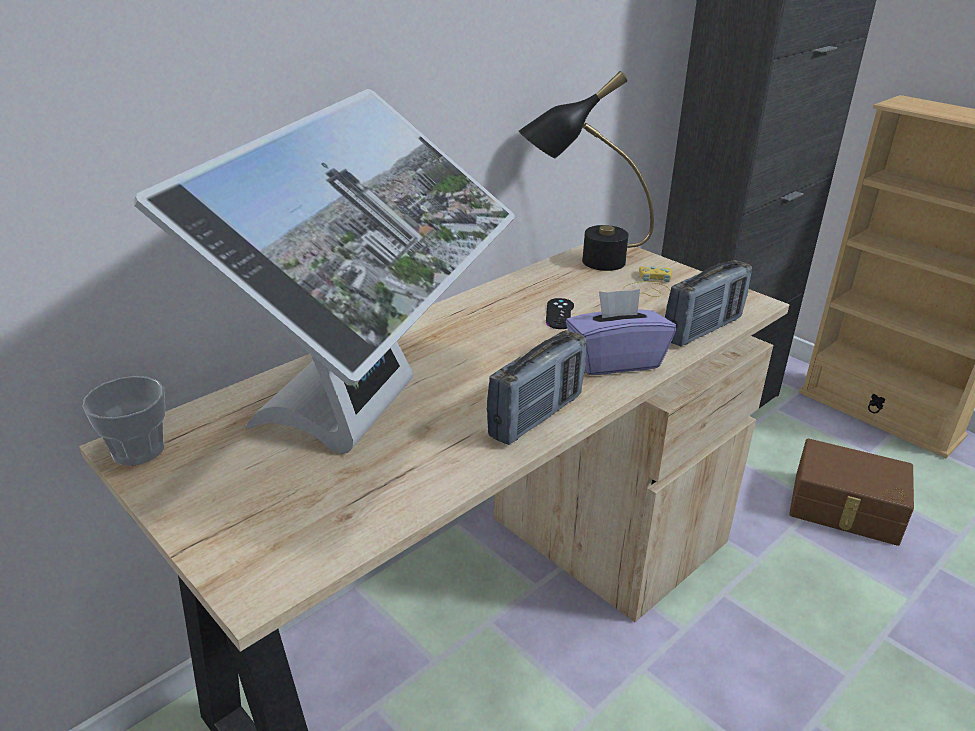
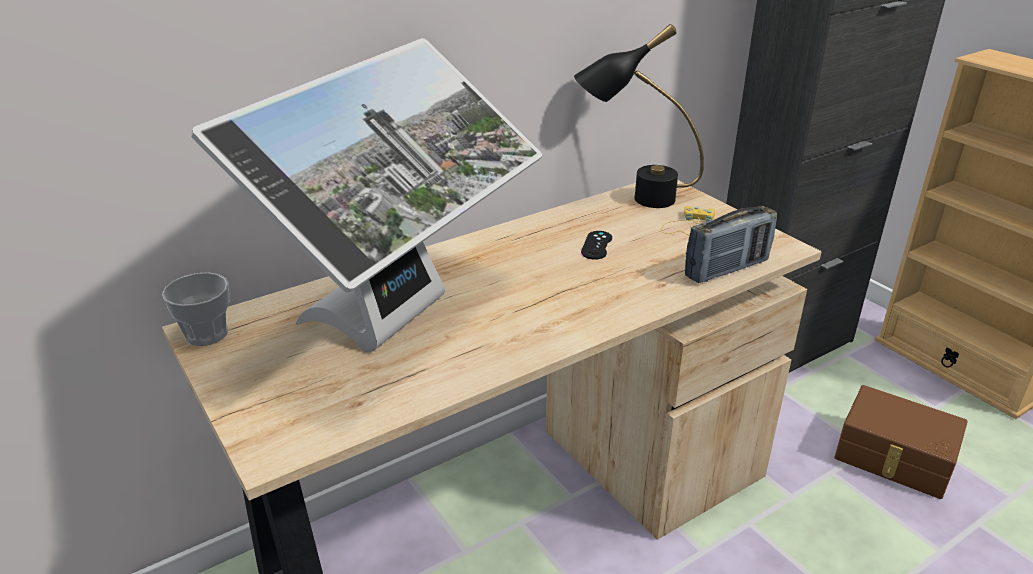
camera: 10 degrees right, 0 degrees up
radio [486,330,587,445] -> none
purple tissue box [566,289,676,375] -> none

